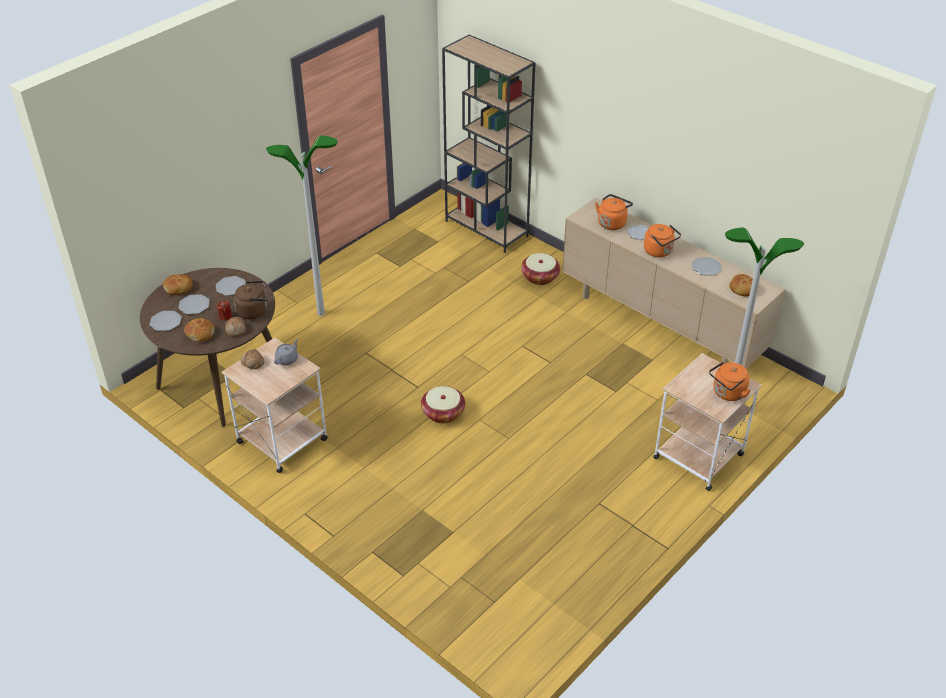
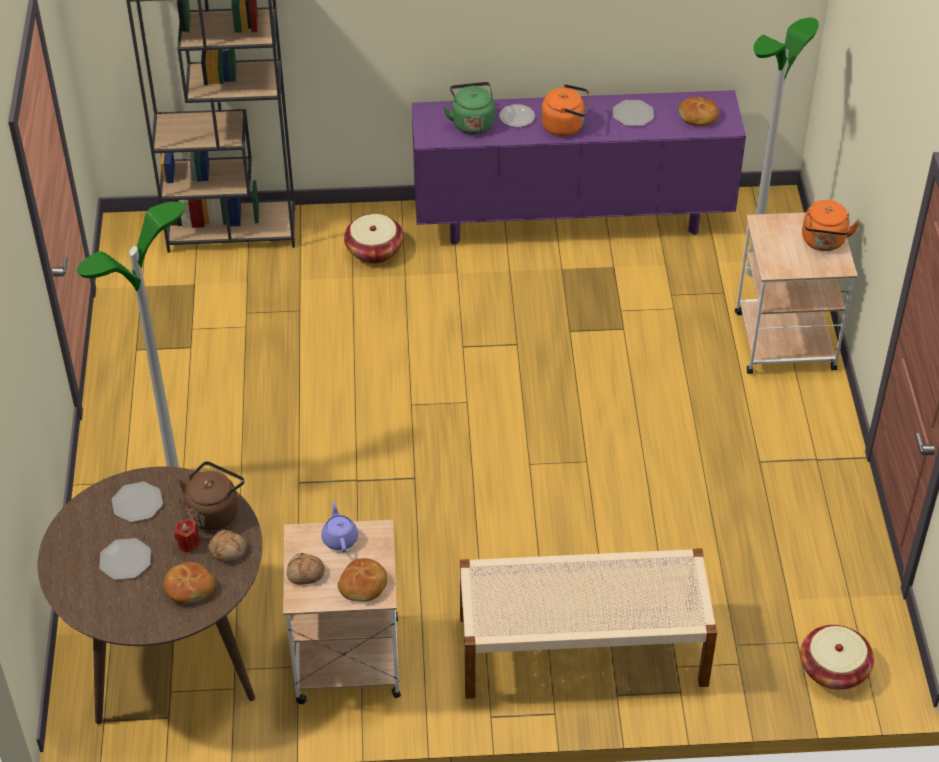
camera: 45 degrees left, 5 degrees up
plate [149,311,182,331] -> none
bread [163,274,193,295] -> bread moved to [338,558,388,602]
grey teapot [274,338,298,365] -> purple teapot [321,501,358,553]
basket [421,386,465,423] -> basket moved to [800,625,874,690]
beige cabinet [562,198,785,368] -> purple cabinet [412,90,746,245]
orange kettle [595,194,633,230] -> green kettle [443,82,495,135]
none -> beige bench [459,548,717,699]

